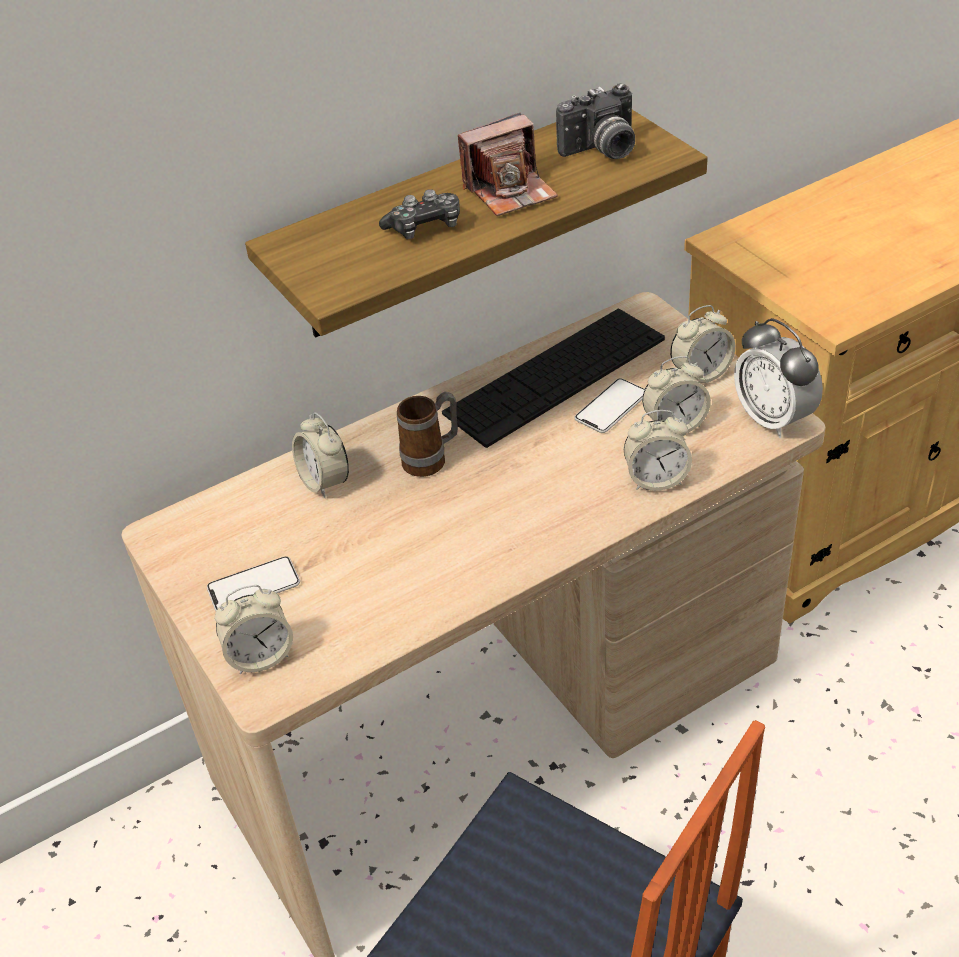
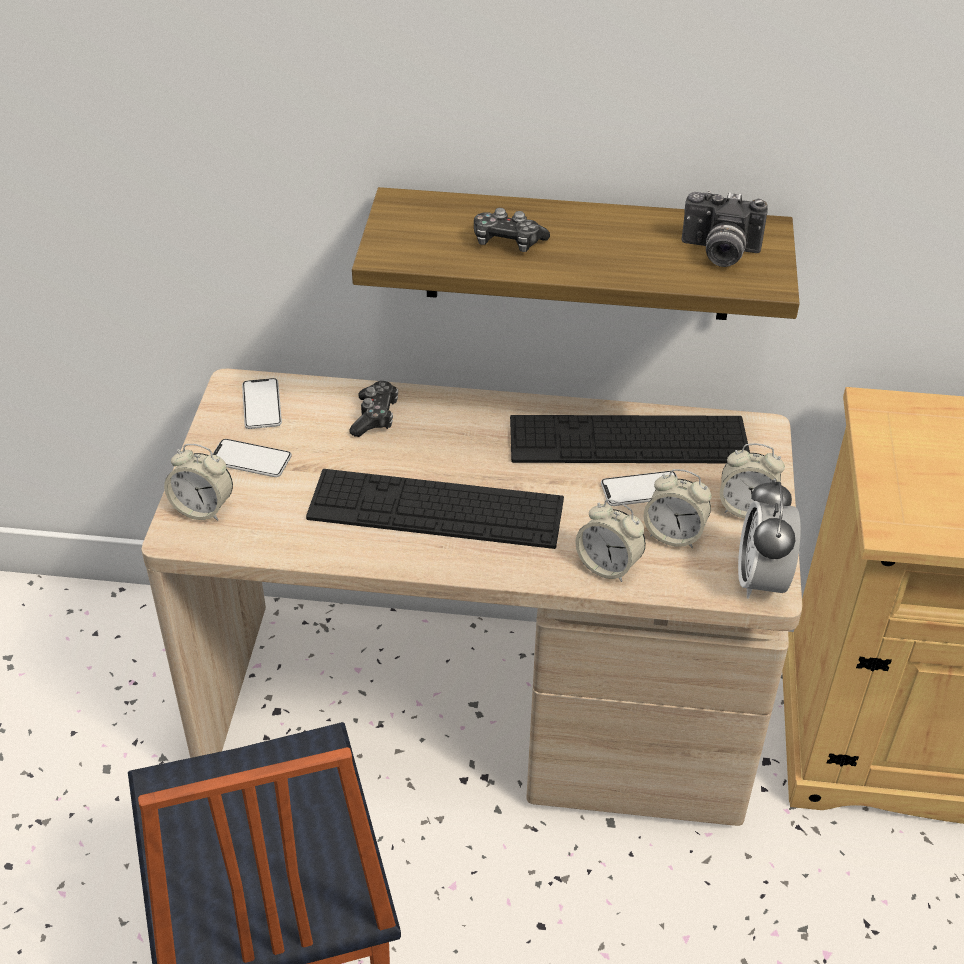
camera: 35 degrees right, 0 degrees up
alarm clock [292,412,349,498] -> game controller [349,381,398,437]
mug [397,392,458,477] -> none
camera [458,112,558,216] -> none
none -> phone [242,378,282,429]
none -> keyboard [306,469,564,549]

